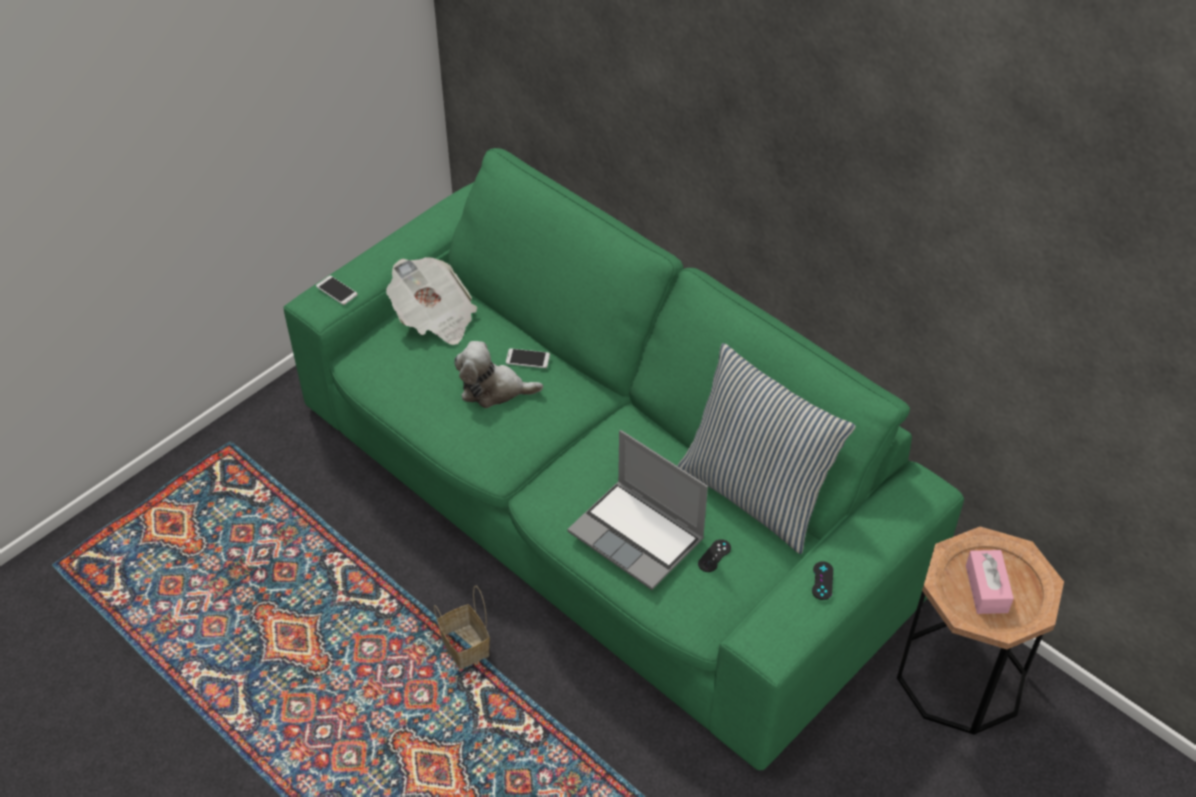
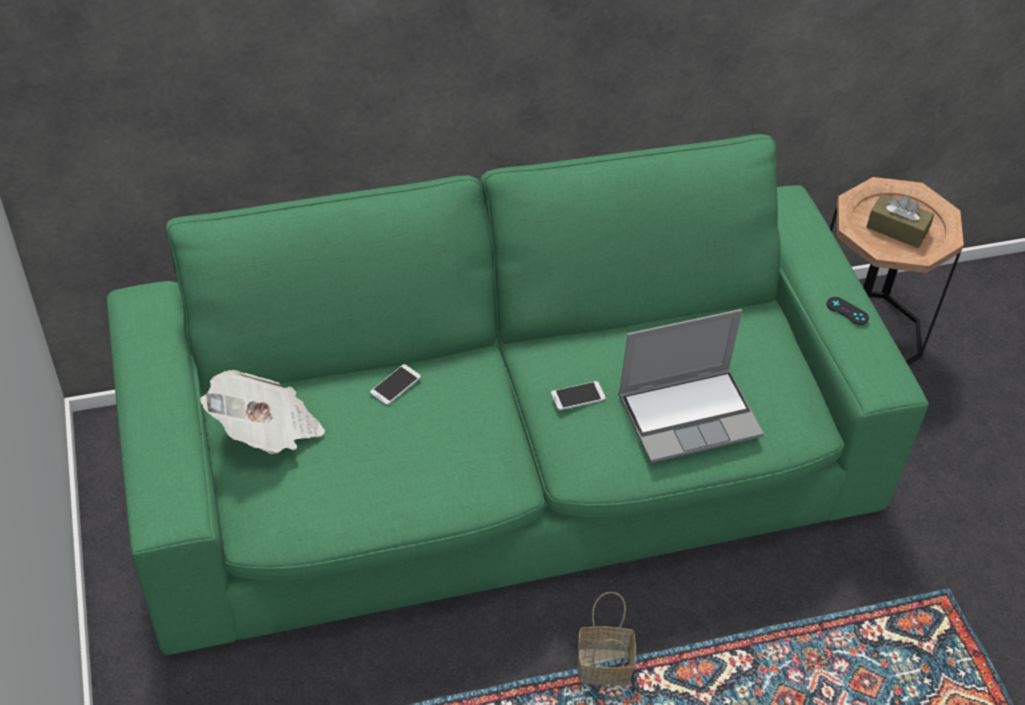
camera: 60 degrees left, 0 degrees up
phone [316,276,358,305] -> phone moved to [551,381,606,410]
plush toy [454,341,543,408] -> none
pillow [678,343,856,554] -> none
black game controller [698,539,731,572] -> none
pink tissue box [966,550,1014,614] -> brown tissue box [866,194,934,248]

